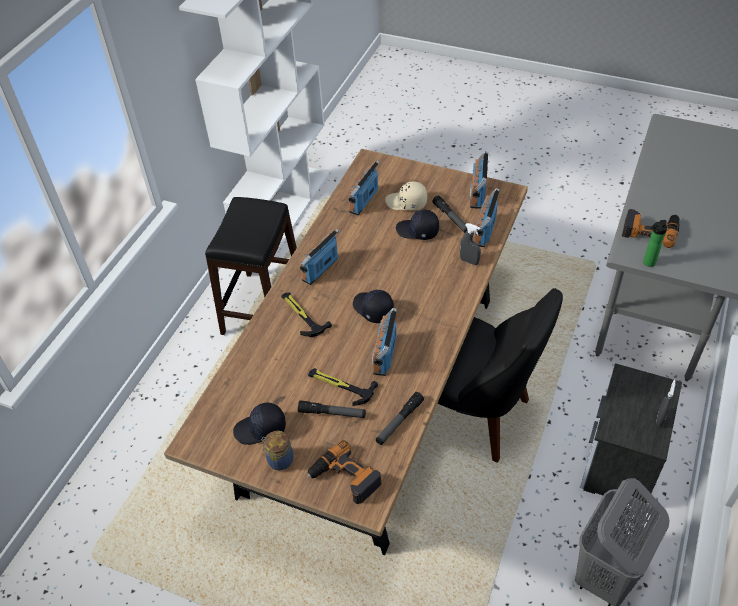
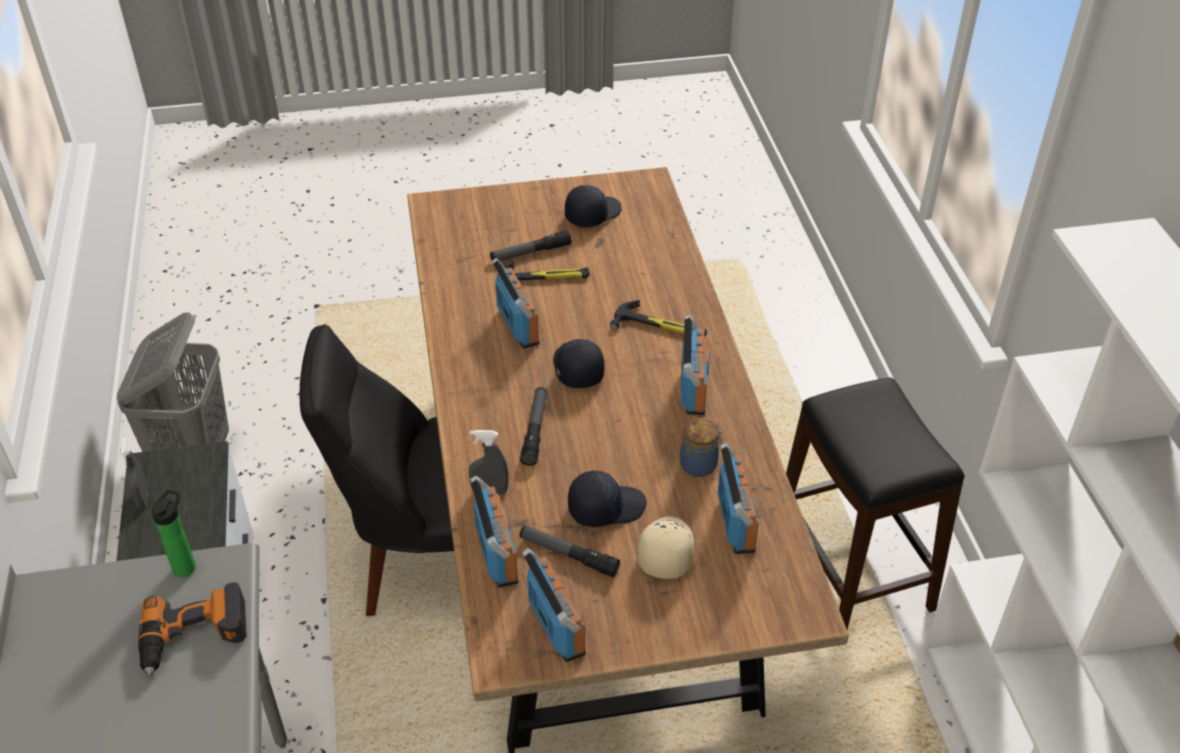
camera: 145 degrees right, 5 degrees down
jar [262,431,294,470] -> jar moved to [680,418,724,477]
power drill [307,440,381,504] -> none
black cap [353,289,394,323] -> black cap turned 120 degrees counterclockwise [553,339,604,388]
flashlight [376,392,424,445] -> flashlight moved to [520,387,547,466]
beige cap [385,181,427,210] -> beige cap turned 60 degrees counterclockwise [637,516,694,579]

